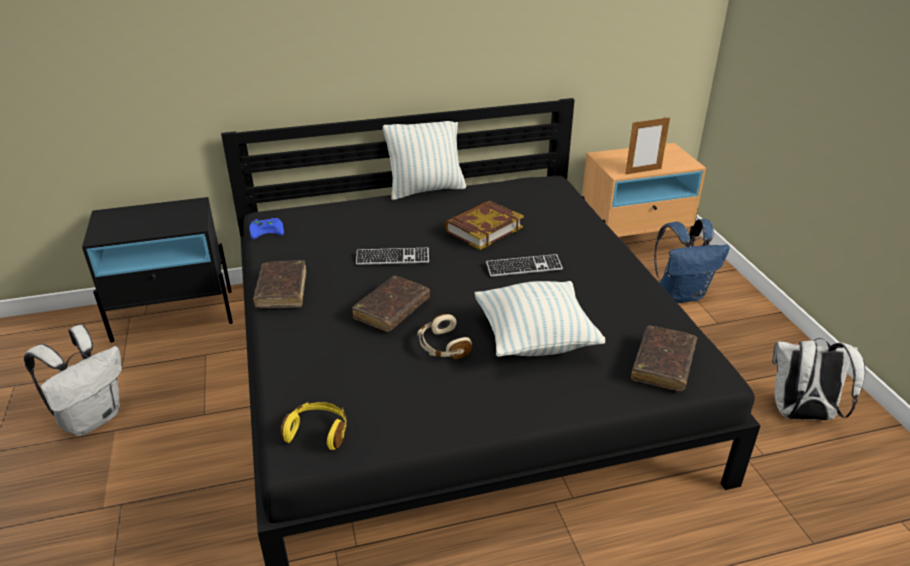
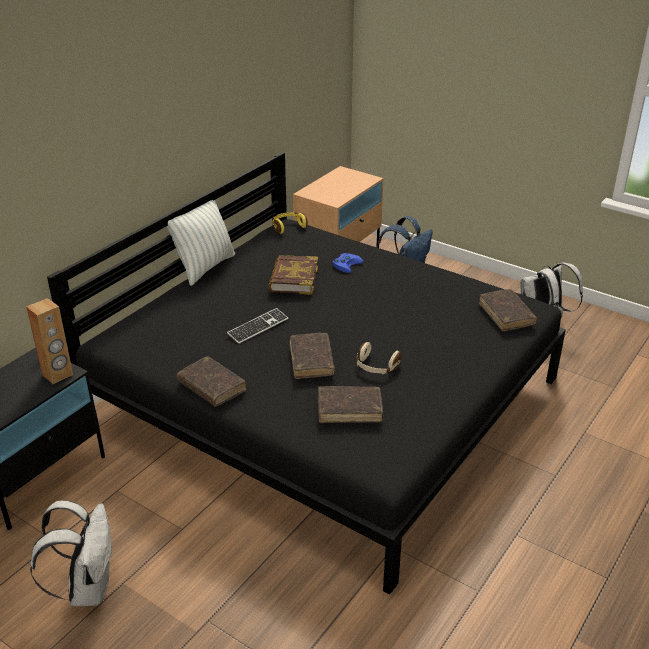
camera: 40 degrees left, 0 degrees up
blue game controller [249,218,284,239] -> blue game controller moved to [333,253,364,273]
yellow headphones [280,402,347,450] -> yellow headphones moved to [272,212,308,233]
pillow [475,281,605,357] -> none
keyboard [486,254,563,277] -> none
picture frame [625,117,670,175] -> none
none -> brown speaker [26,298,73,384]
none -> brown book [318,386,383,423]

